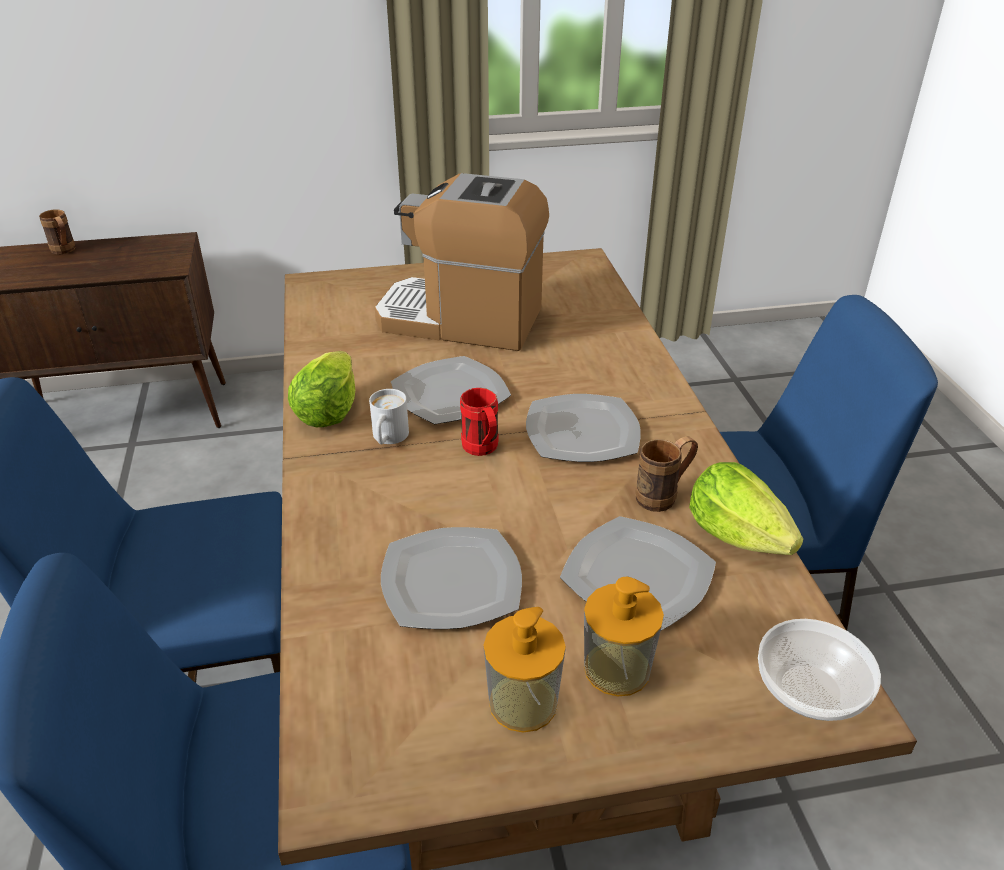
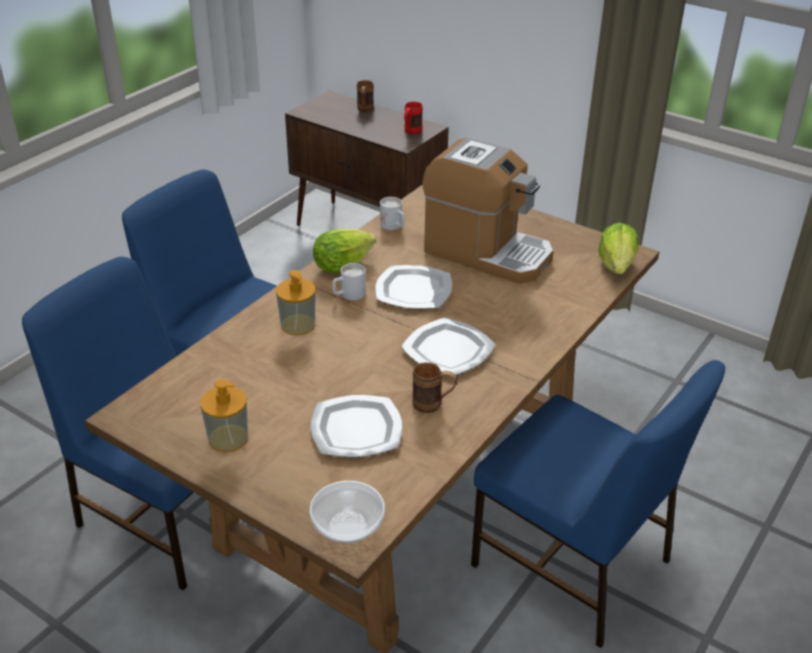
camera: 45 degrees right, 0 degrees up
coffee machine [375,173,549,351] -> coffee machine turned 150 degrees clockwise [422,138,553,284]
plate [381,527,522,629] -> none
red mug [460,388,499,456] -> red mug moved to [404,102,423,134]
soap dispenser [584,577,664,696] -> soap dispenser moved to [276,270,316,336]
lettuce [689,462,803,555] -> lettuce moved to [598,222,639,274]
none -> white mug [380,197,405,230]

